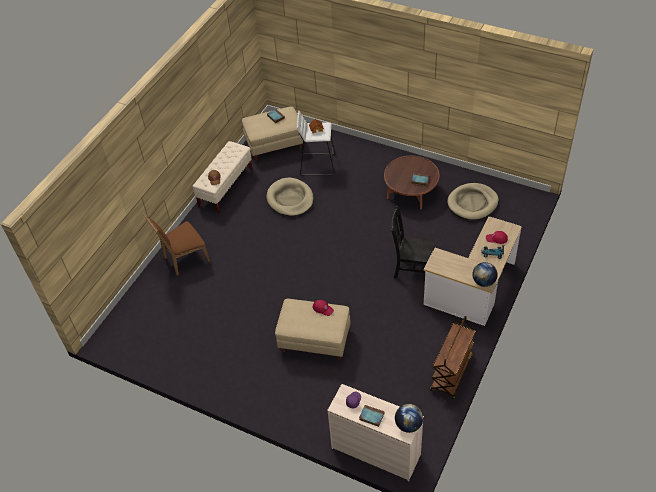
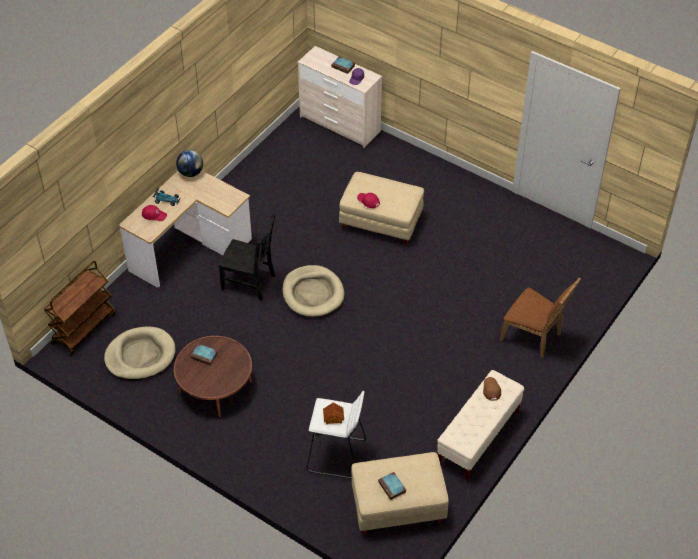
camera: 175 degrees left, 0 degrees up
brown chair [143,213,210,275] -> brown chair turned 60 degrees clockwise [500,278,581,358]
beige dog bed [267,177,314,216] -> beige dog bed moved to [282,265,345,317]
globe [395,404,423,433] -> none
brown cart [430,316,476,399] -> brown cart moved to [44,261,116,356]

